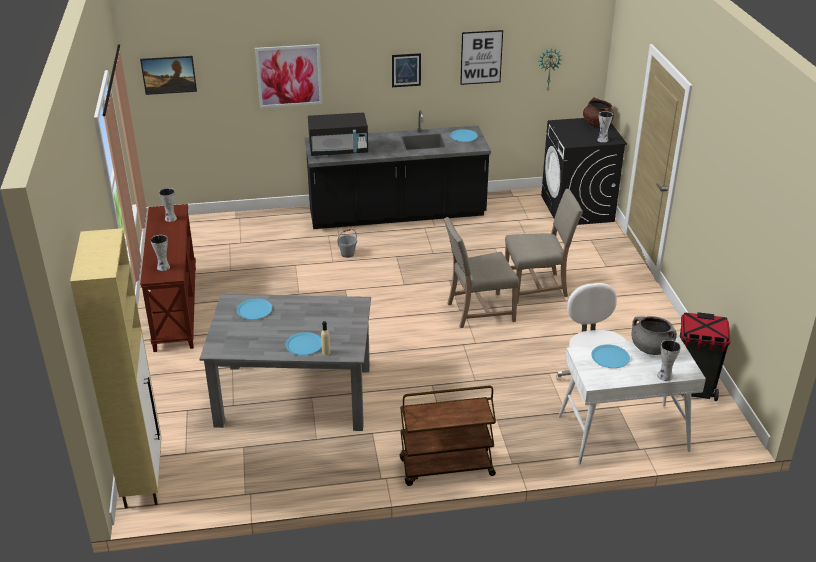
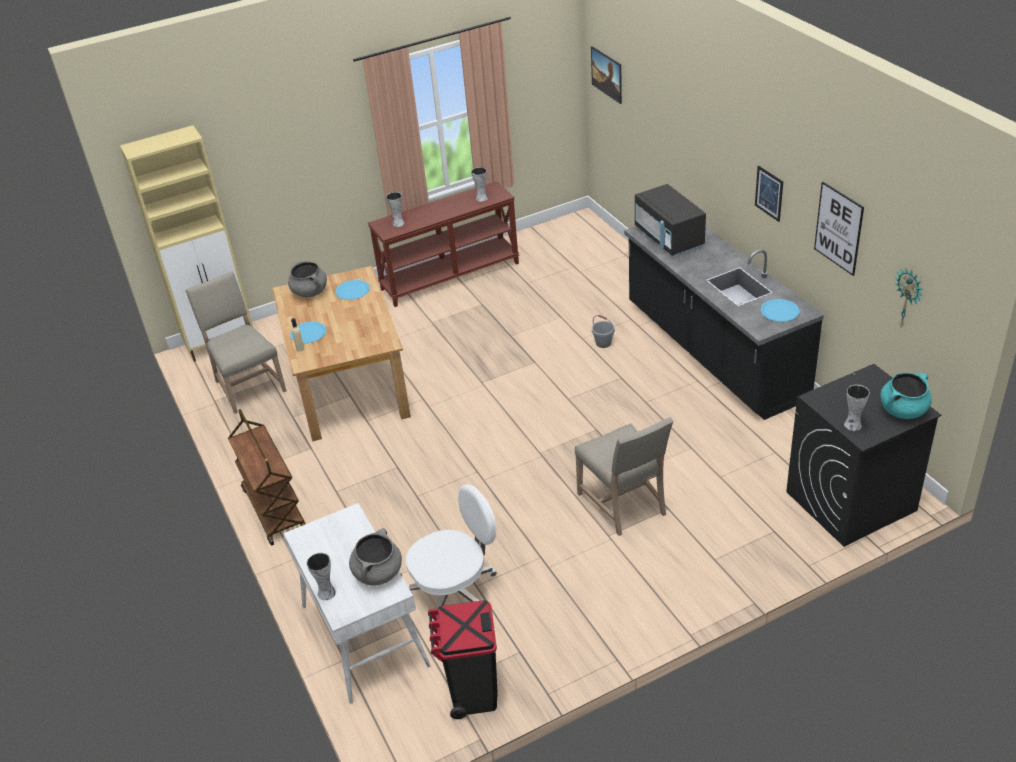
camera: 75 degrees right, 5 degrees up
grey dining table [200,294,371,431] -> brown dining table [272,266,411,441]
picture [255,44,323,108] -> none
beige chair [444,217,520,328] -> beige chair moved to [186,272,287,414]
brown cooking pot [583,97,614,127] -> turquoise cooking pot [880,372,932,419]
blue plate [591,344,630,368] -> none
none -> grey cooking pot [288,261,327,297]

